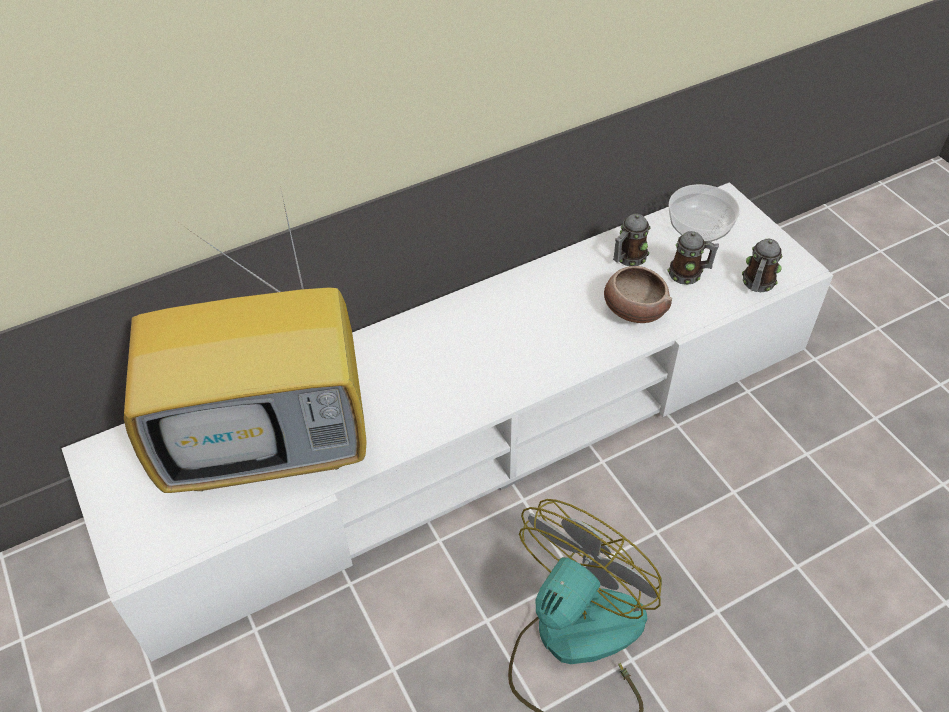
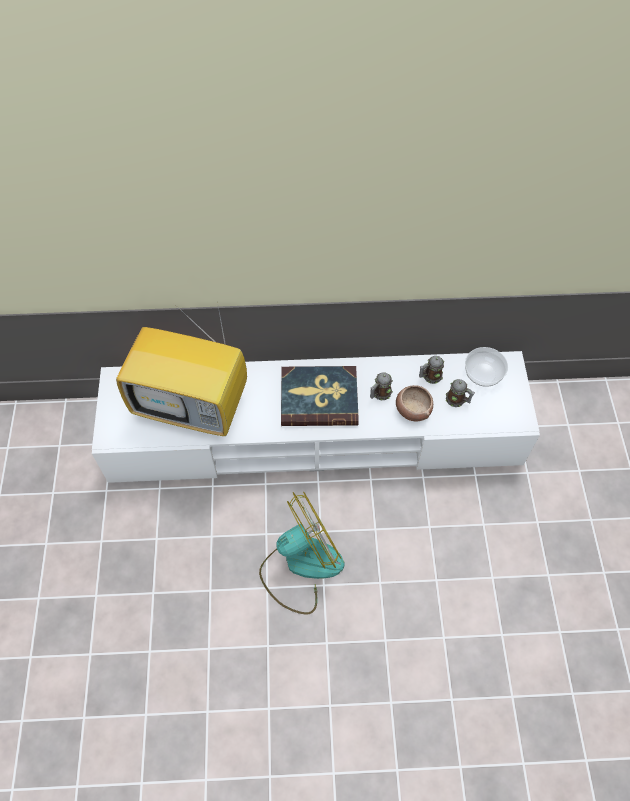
camera: 25 degrees right, 10 degrees up
mug [742,239,783,292] -> mug moved to [370,372,393,400]
none -> book [281,366,359,426]

